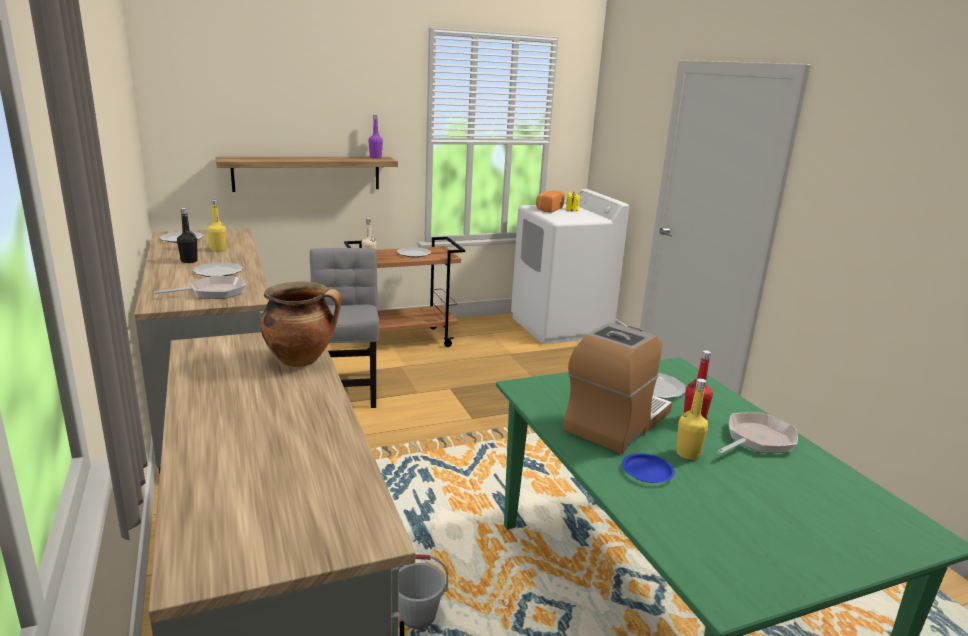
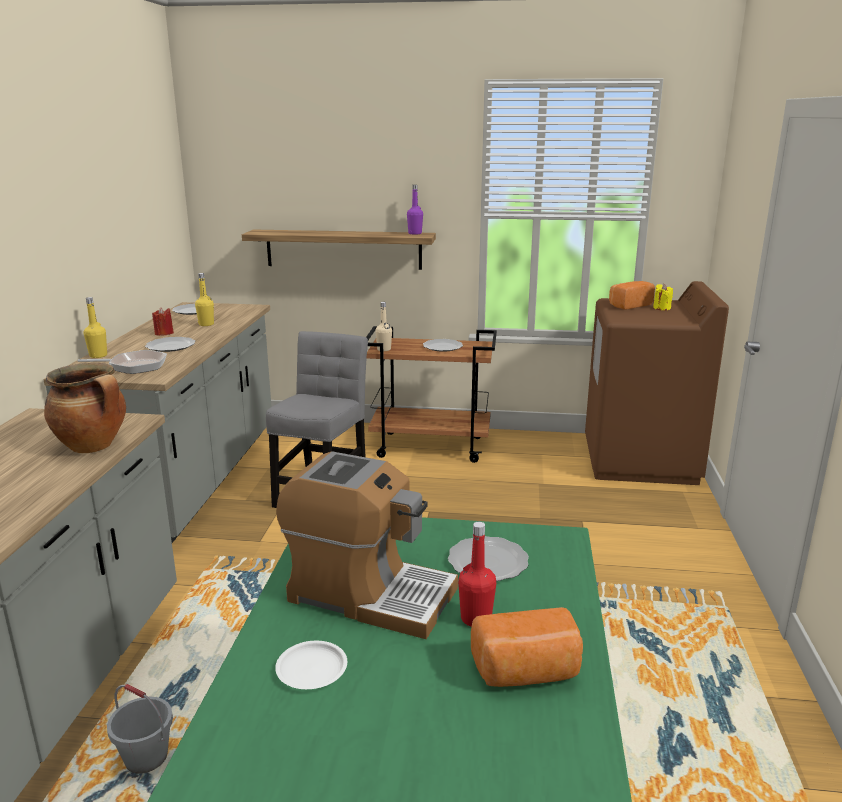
camera: 30 degrees right, 0 degrees up
black bottle [177,208,198,263] -> red candle [152,307,174,336]
white washing machine [511,189,629,344] -> brown washing machine [585,281,729,485]
coffee machine [563,322,672,454] -> coffee machine turned 45 degrees clockwise [276,451,458,639]
blue plate [622,453,675,483] -> white plate [275,641,347,689]
yellow bottle [676,378,708,460] -> yellow bottle moved to [84,297,107,358]
frying pan [717,412,798,454] -> bread [471,607,583,687]

